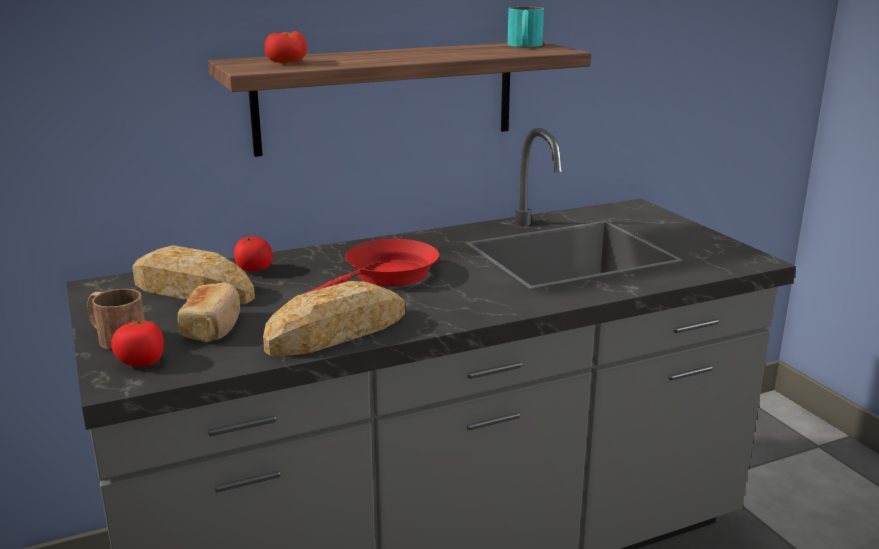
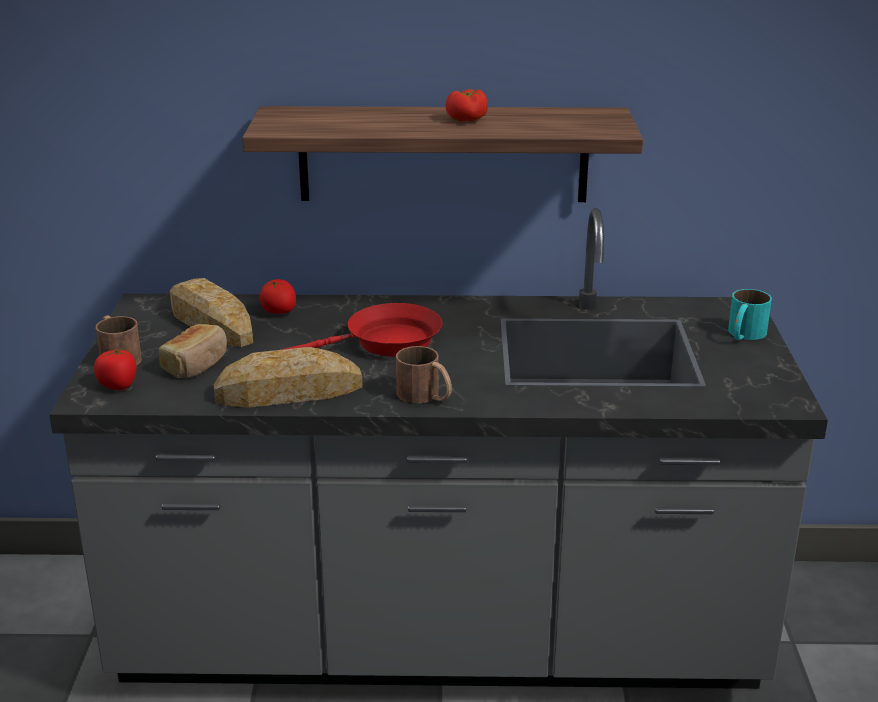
camera: 25 degrees right, 5 degrees up
tomato [264,31,307,64] -> tomato moved to [445,89,488,122]
turquoise mug [507,7,544,47] -> turquoise mug moved to [728,289,772,340]
none -> brown mug [396,346,452,403]

